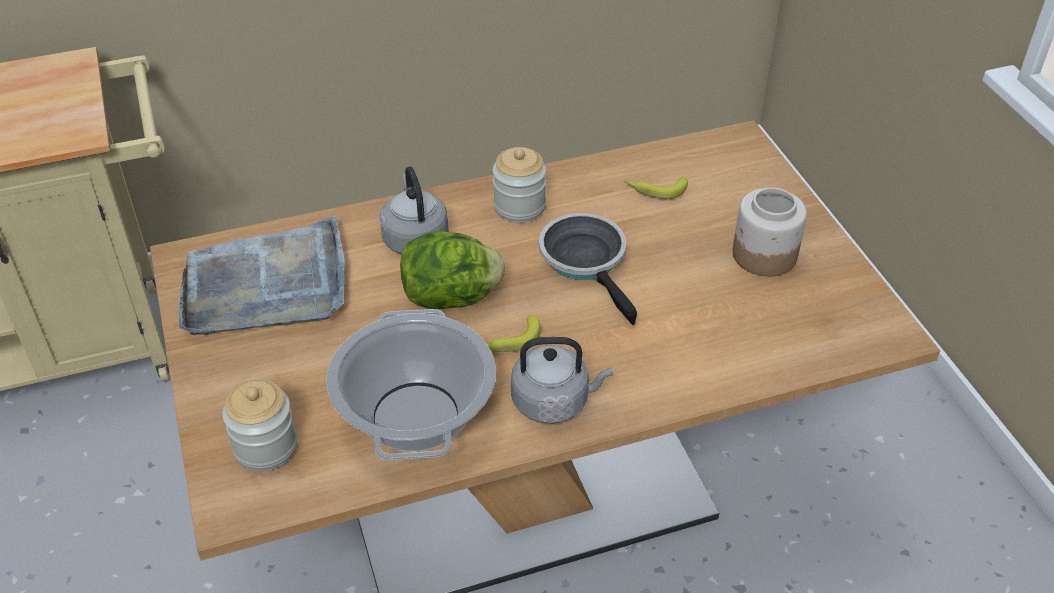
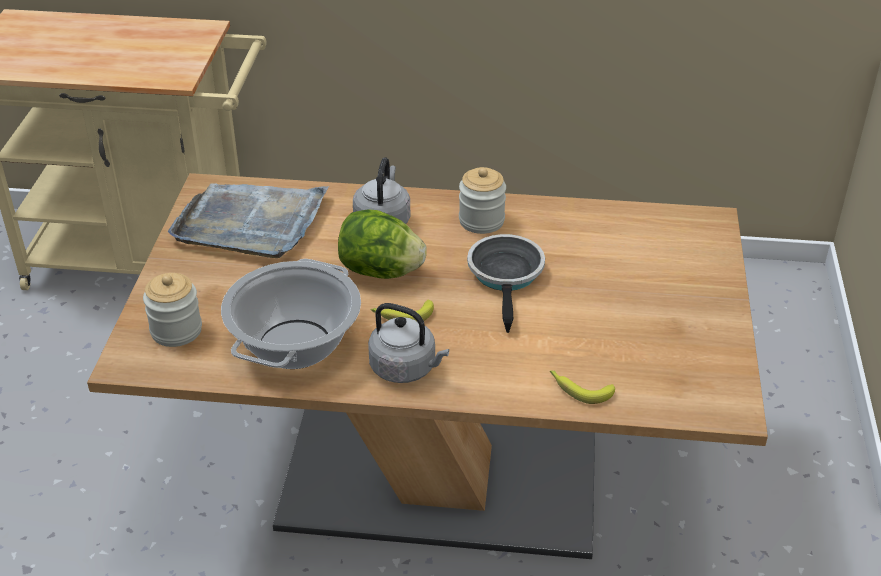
camera: 25 degrees right, 5 degrees down
banana [624,177,688,199] -> banana moved to [550,370,615,404]
jar [733,187,807,276] -> none

